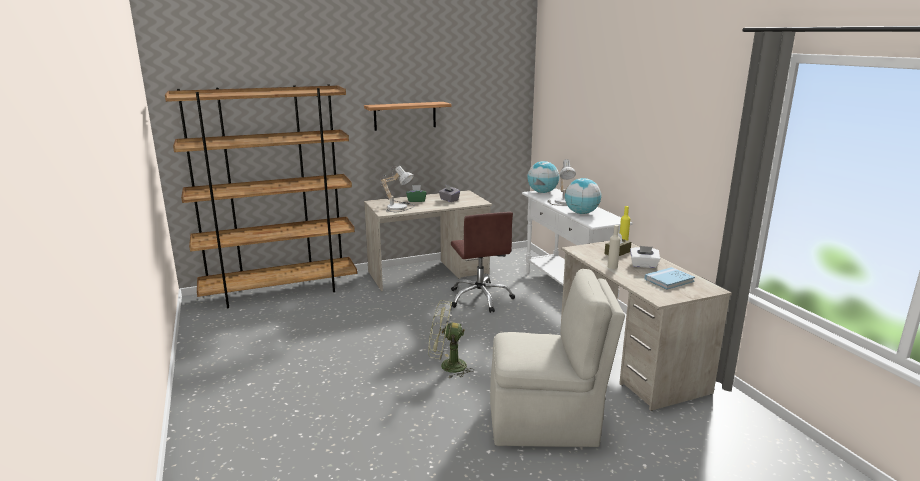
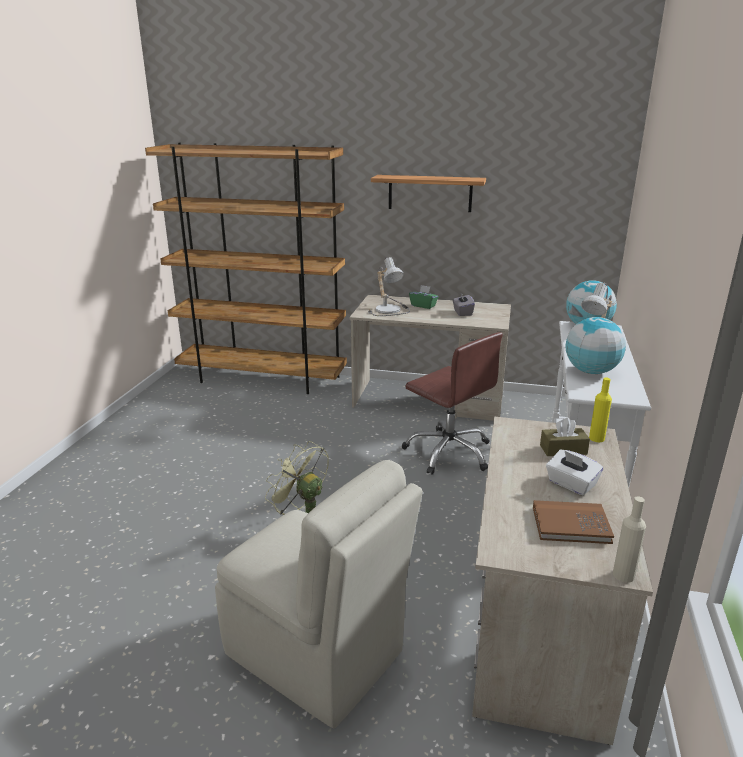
camera: 35 degrees right, 5 degrees up
brown office chair [451,212,515,313] -> brown office chair turned 60 degrees counterclockwise [402,332,503,475]
beige bottle [608,225,621,269] -> beige bottle moved to [613,496,646,583]
blue book [644,267,695,290] -> brown book [533,500,614,544]

